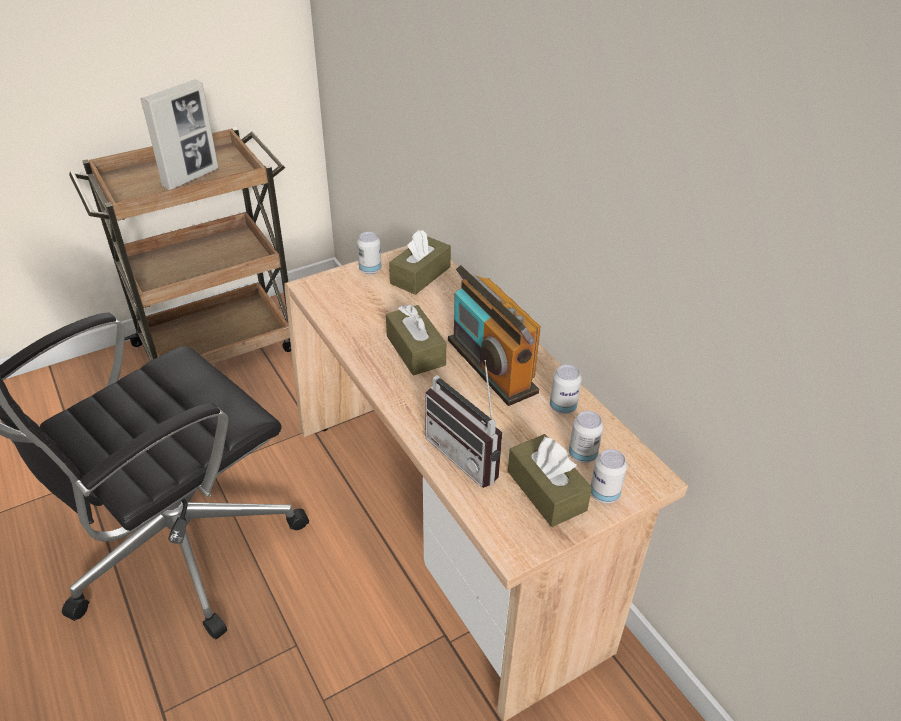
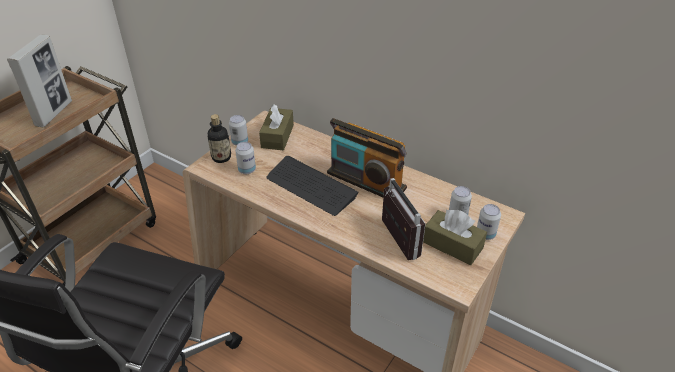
camera: 25 degrees left, 0 degrees up
brown tissue box [386,304,446,376] -> keyboard [266,156,358,216]
radio [425,360,502,488] -> radio turned 135 degrees counterclockwise [382,178,426,260]
can [550,365,582,414] -> can moved to [235,142,256,174]
none -> bottle [207,114,231,163]

